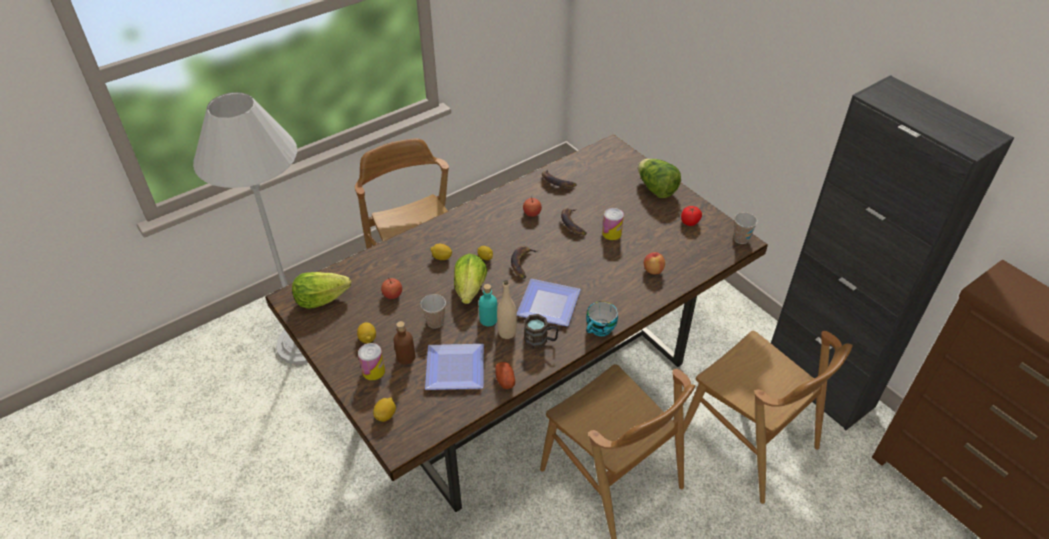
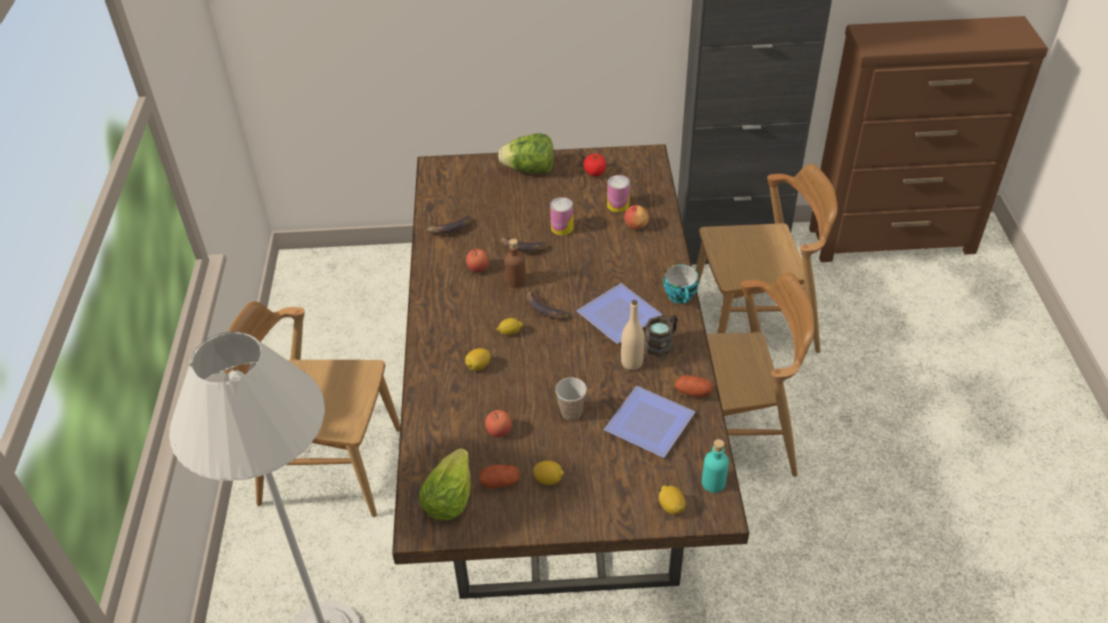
camera: 55 degrees left, 0 degrees up
can [358,343,385,381] -> can moved to [607,175,630,213]
brown bottle [393,321,415,364] -> brown bottle moved to [505,239,526,288]
lettuce [454,254,487,304] -> none
turquoise bottle [479,284,497,326] -> turquoise bottle moved to [702,439,729,493]
cup [733,212,758,244] -> none
none -> potato [479,465,520,489]

